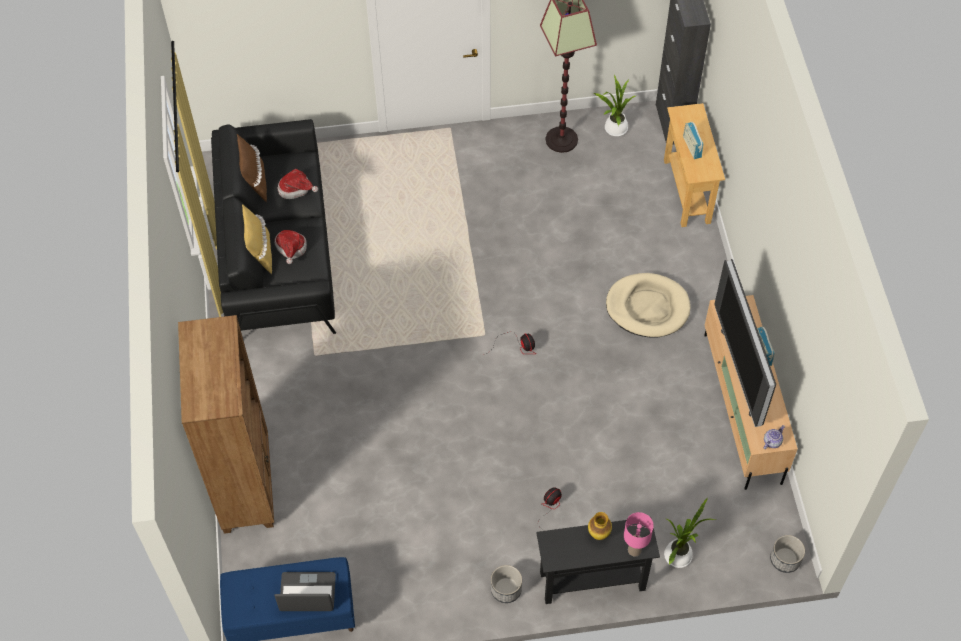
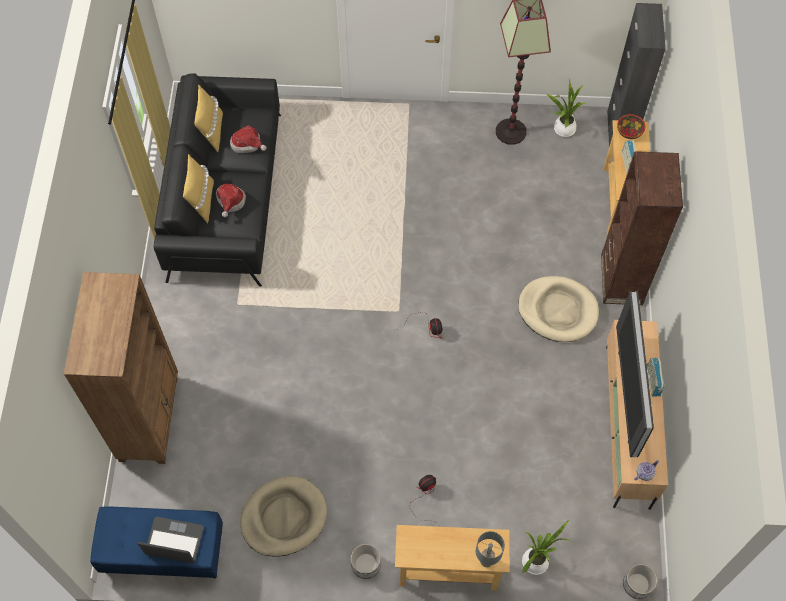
camera: 10 degrees right, 5 degrees up
brown pillow [237,134,267,202] -> yellow pillow [194,84,223,152]
black console table [536,517,660,604] -> beige console table [395,525,510,591]
vase [588,512,612,540] -> none
pink table lamp [624,512,654,557] -> grey table lamp [476,531,505,567]
none -> beige dog bed [240,476,327,557]
none -> brown bookcase [601,151,683,305]
none -> bowl [617,114,646,139]

